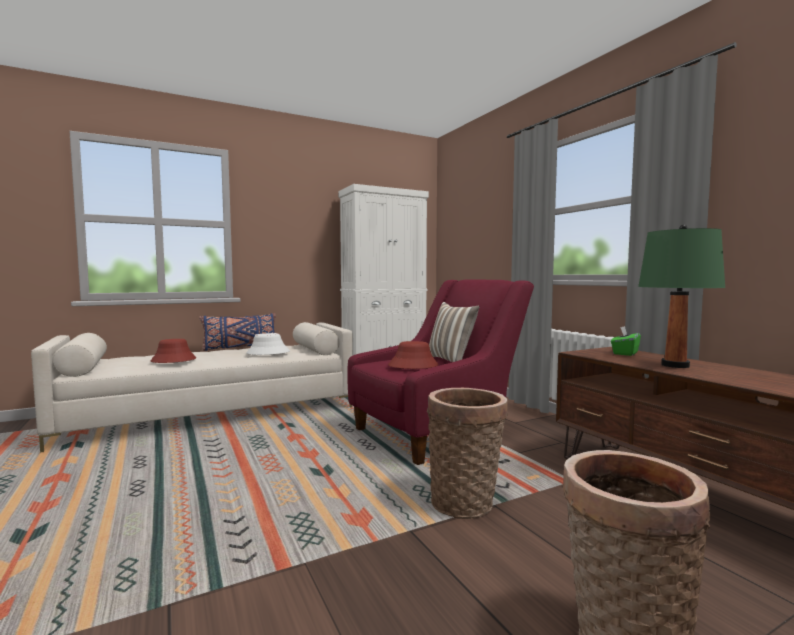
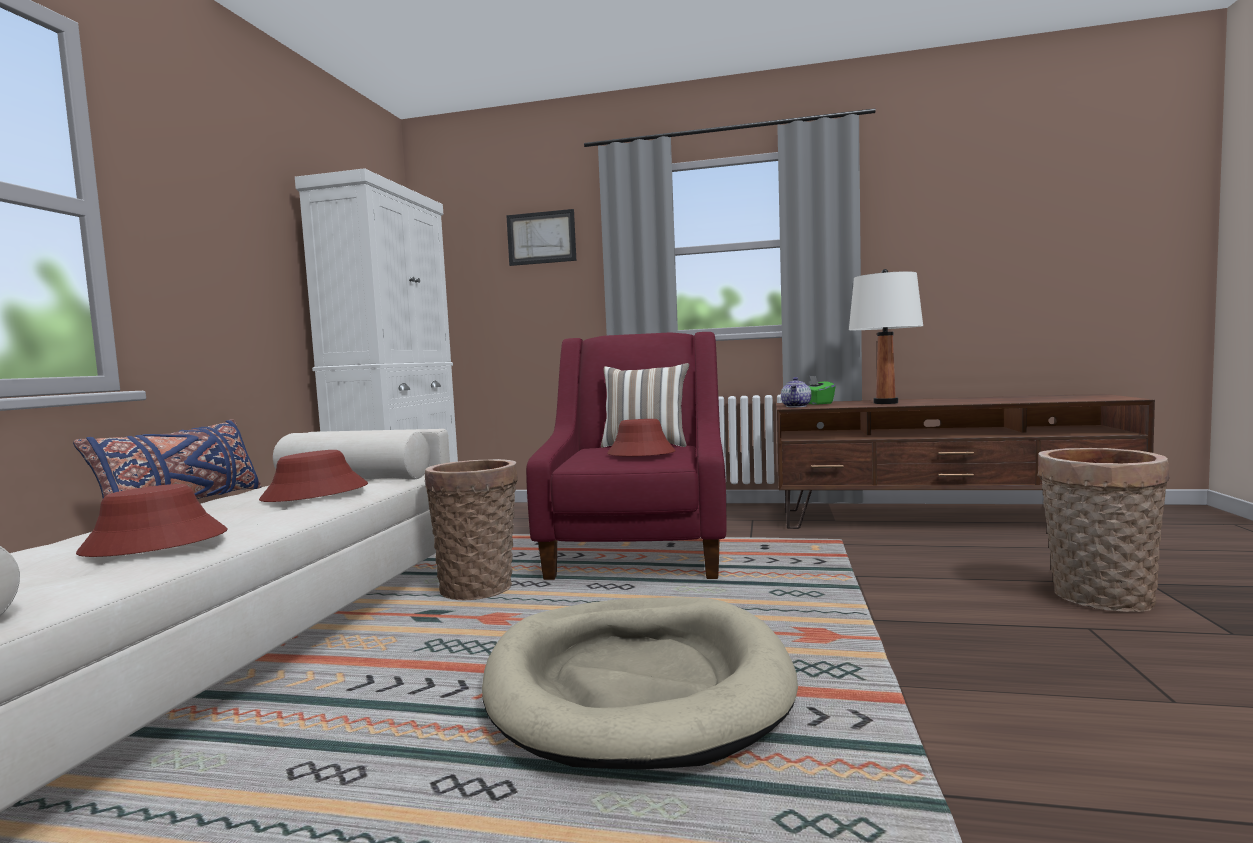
camera: 50 degrees left, 0 degrees up
white hat [246,333,290,355] -> red hat [259,450,368,502]
basket [427,388,508,519] -> basket moved to [425,459,518,600]
green table lamp [638,225,726,368] -> white table lamp [849,269,923,404]
none -> beige dog bed [482,597,798,770]
none -> picture [506,209,576,266]
none -> teapot [781,377,811,407]

